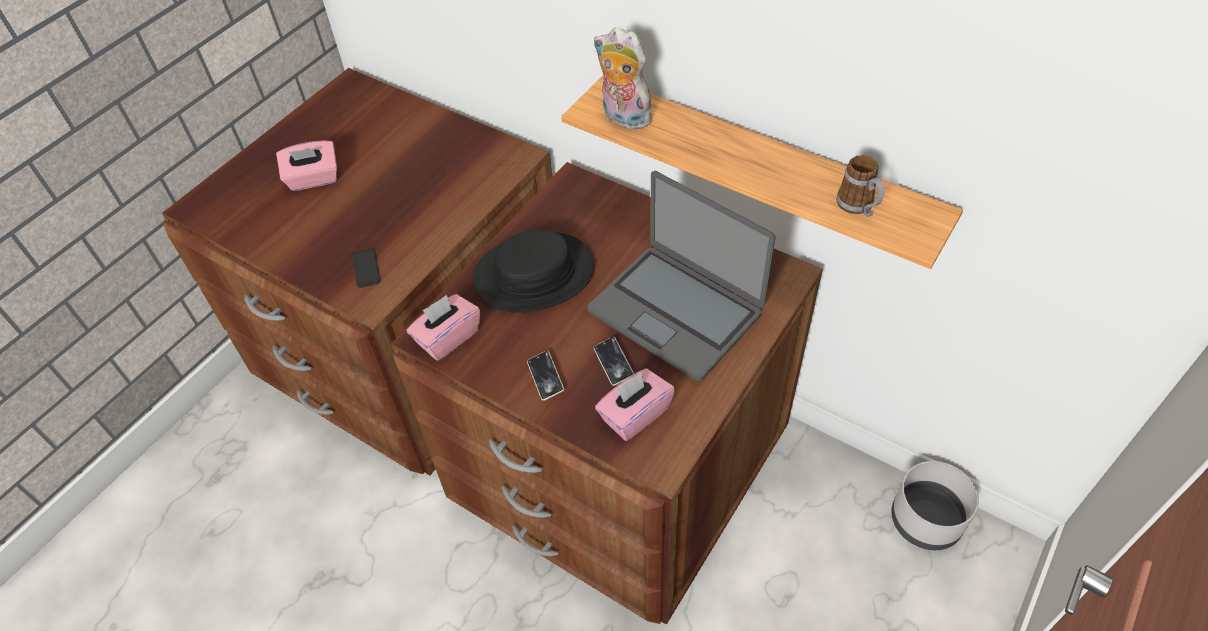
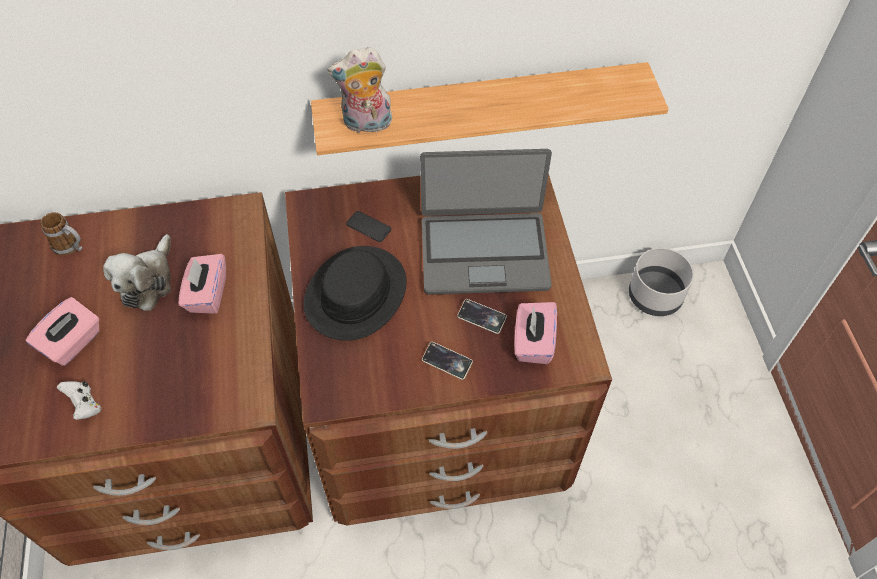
camera: 45 degrees left, 5 degrees up
phone [352,249,381,288] -> phone moved to [346,211,391,242]
pink tissue box [407,294,480,361] -> pink tissue box moved to [179,254,226,314]
mug [836,155,884,217] -> mug moved to [40,212,83,255]
none -> white game controller [57,381,101,420]
none -> plush toy [103,234,171,311]

